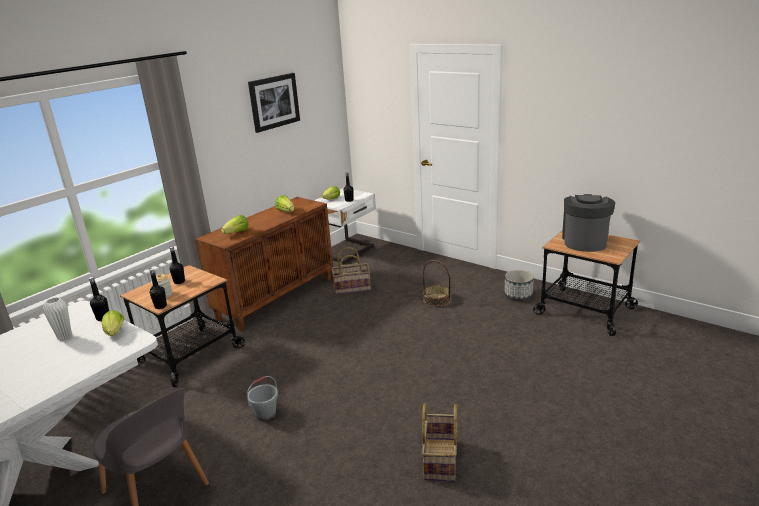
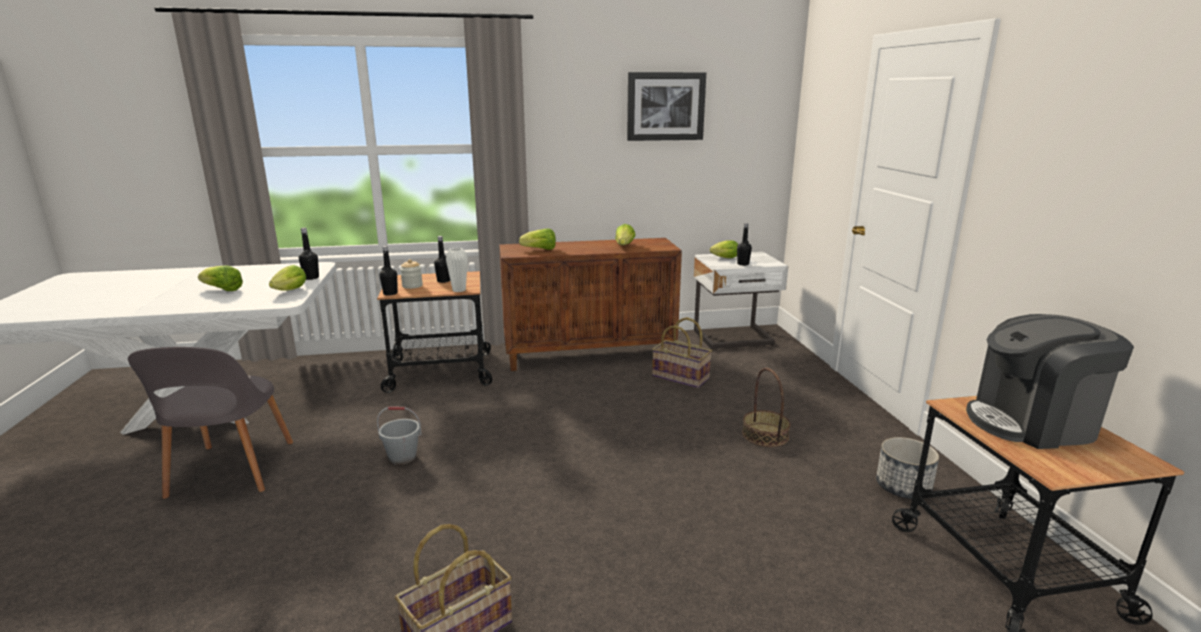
camera: 40 degrees right, 5 degrees down
white vase [43,297,72,341] -> white vase moved to [446,248,468,292]
coffee machine [562,194,615,252] -> coffee machine turned 150 degrees counterclockwise [966,314,1134,449]
none -> lettuce [198,265,243,291]

